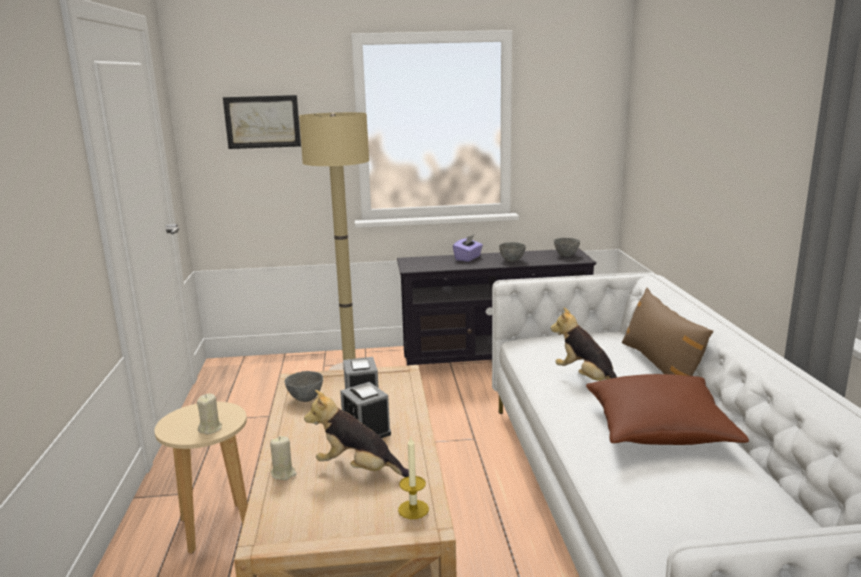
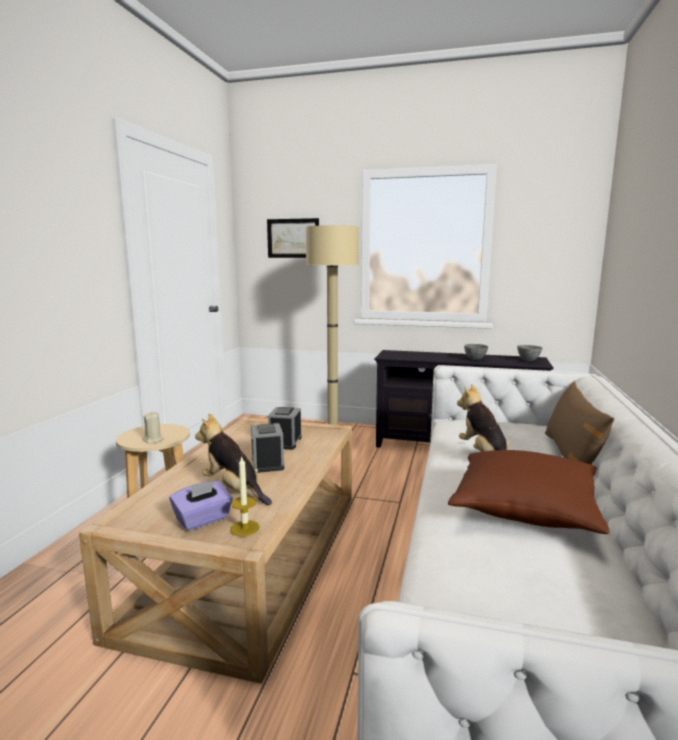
camera: 20 degrees right, 5 degrees down
beige candle [270,436,297,480] -> none
grey bowl [284,371,323,402] -> none
purple tissue box [453,235,483,262] -> purple tissue box moved to [170,481,233,531]

